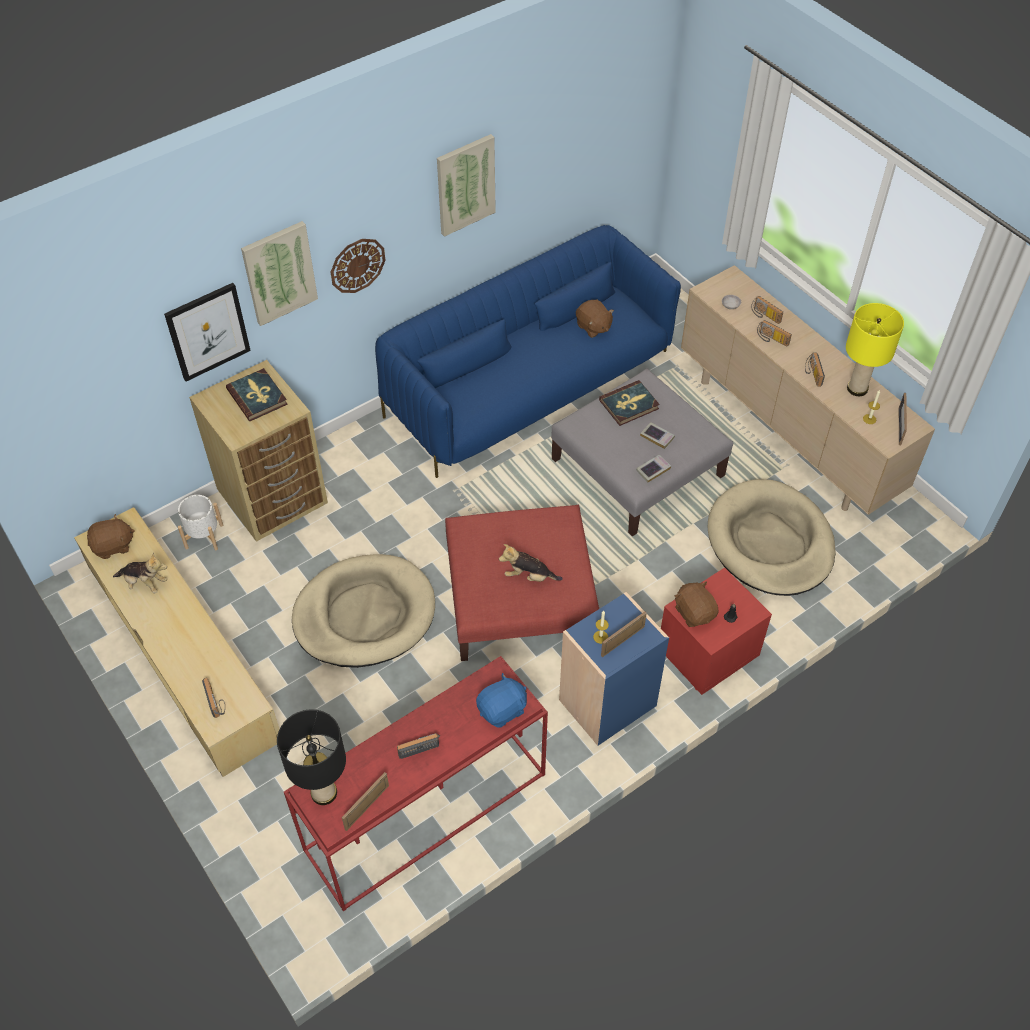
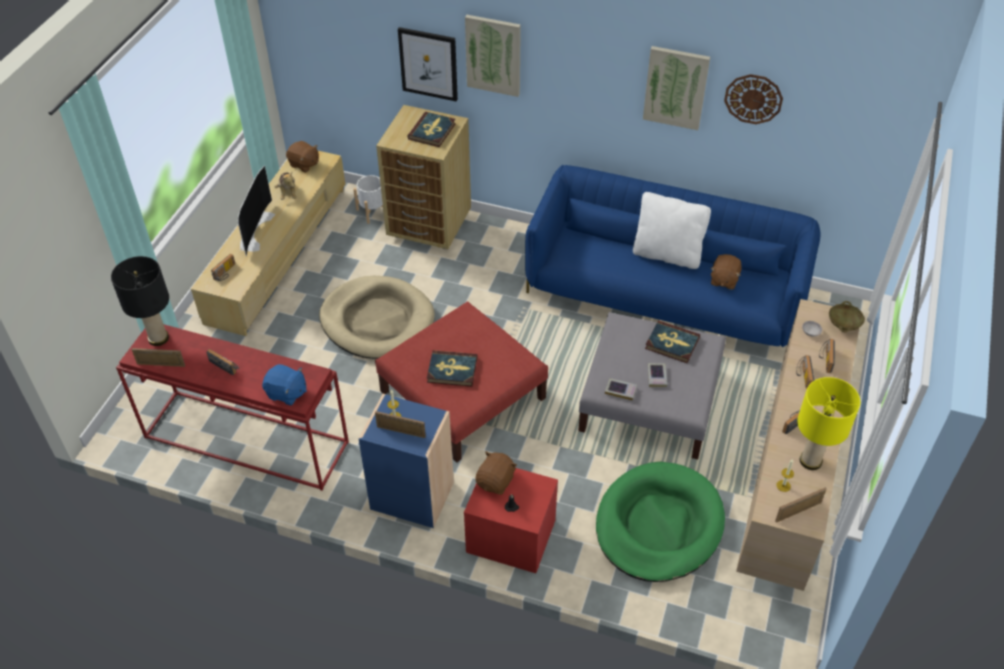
camera: 55 degrees right, 5 degrees down
wall clock [331,239,386,293] -> wall clock moved to [724,74,783,124]
plush toy [499,544,562,582] -> book [427,350,477,387]
beige dog bed [707,479,836,596] -> green dog bed [596,462,725,582]
none -> television [238,165,275,257]
none -> white pillow [633,192,711,269]
none -> beige bowl [829,301,865,332]

